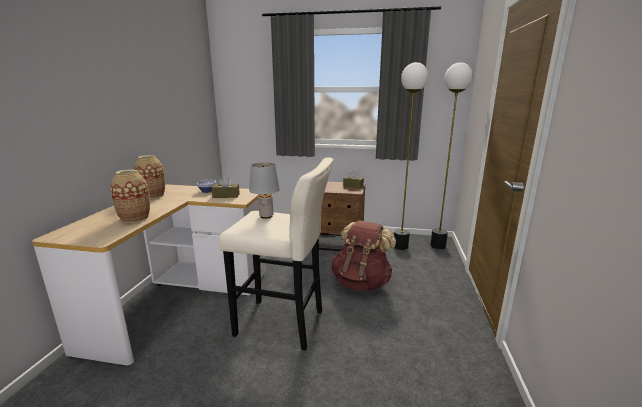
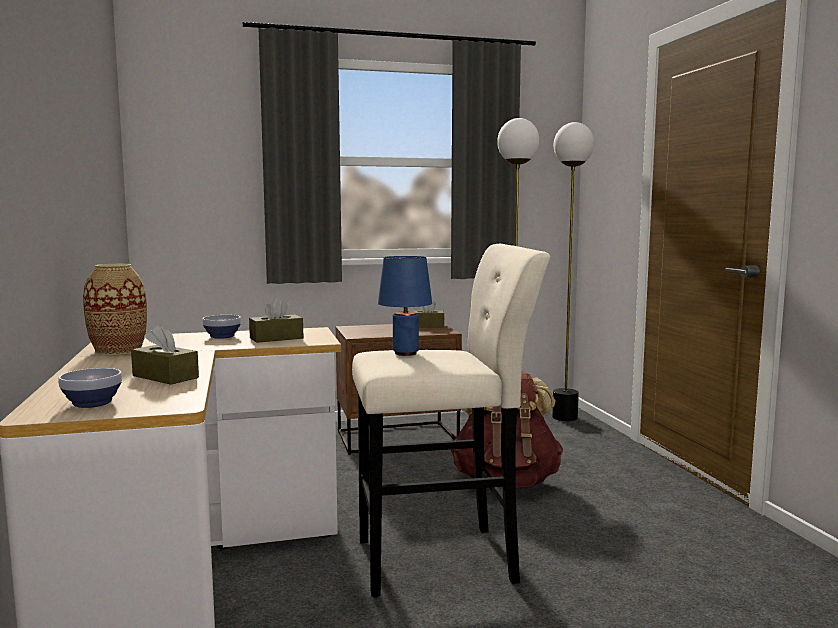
camera: 25 degrees left, 10 degrees down
vase [111,170,150,223] -> brown tissue box [131,324,199,385]
grey table lamp [249,162,280,219] -> blue table lamp [378,256,432,356]
none -> bowl [58,368,122,408]

